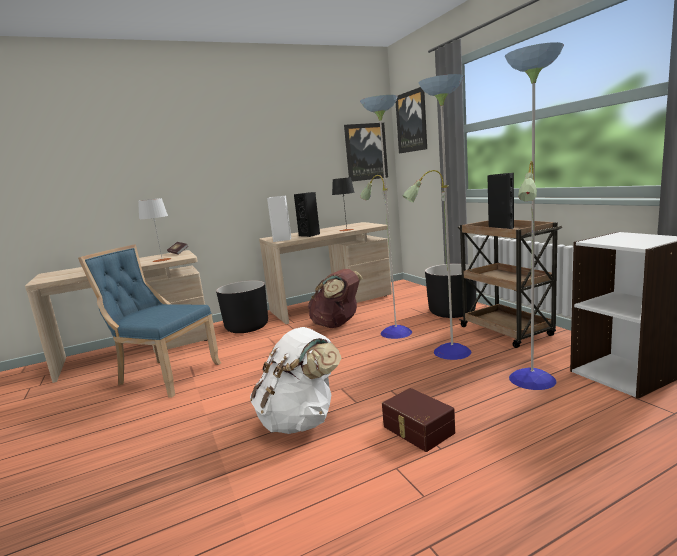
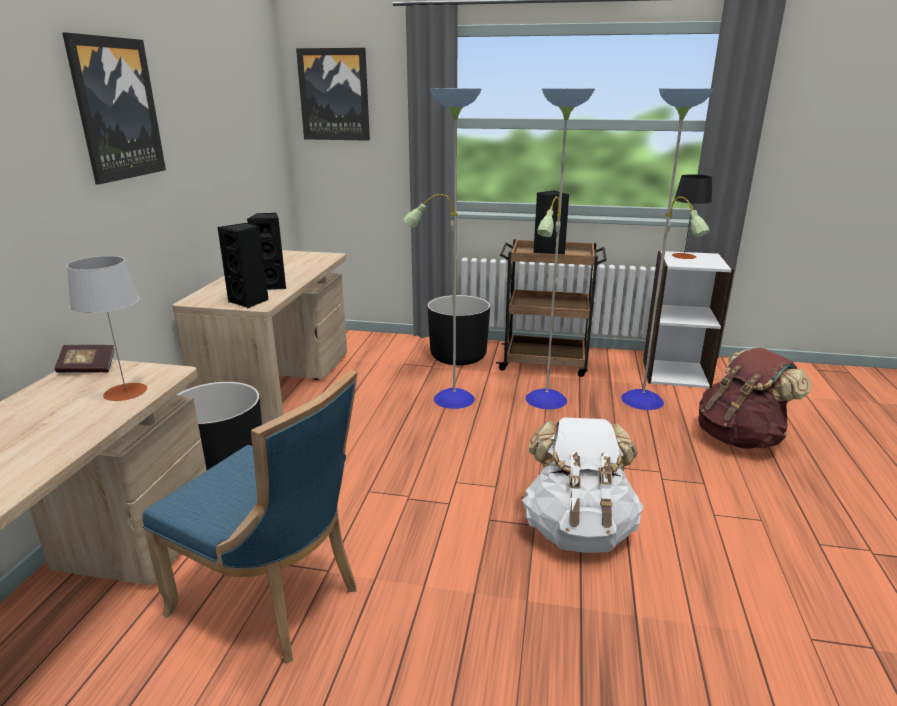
camera: 55 degrees left, 10 degrees up
blue chair [78,244,221,398] -> blue chair turned 120 degrees counterclockwise [143,369,358,664]
white speaker [267,196,291,242] -> black speaker [218,223,269,309]
brown backpack [307,269,363,328] -> brown backpack moved to [698,347,811,449]
black table lamp [332,177,355,231] -> black table lamp moved to [672,174,712,259]
picture [344,123,388,182] -> picture moved to [62,32,166,184]
brown storage box [382,388,455,452] -> none

